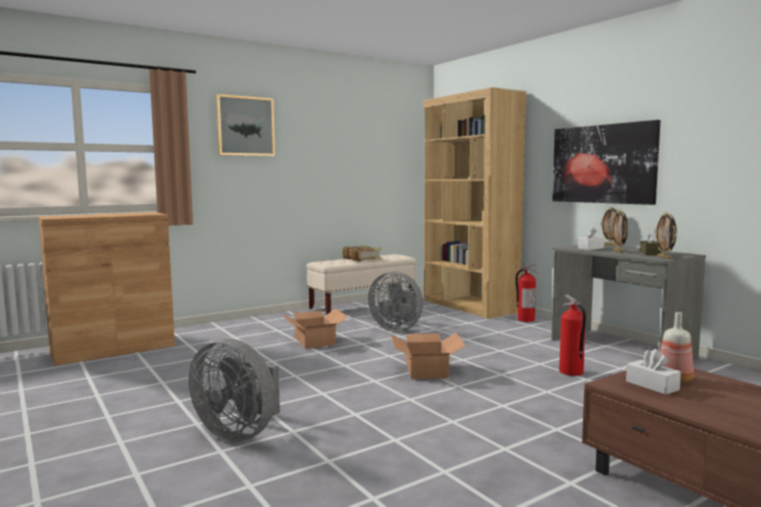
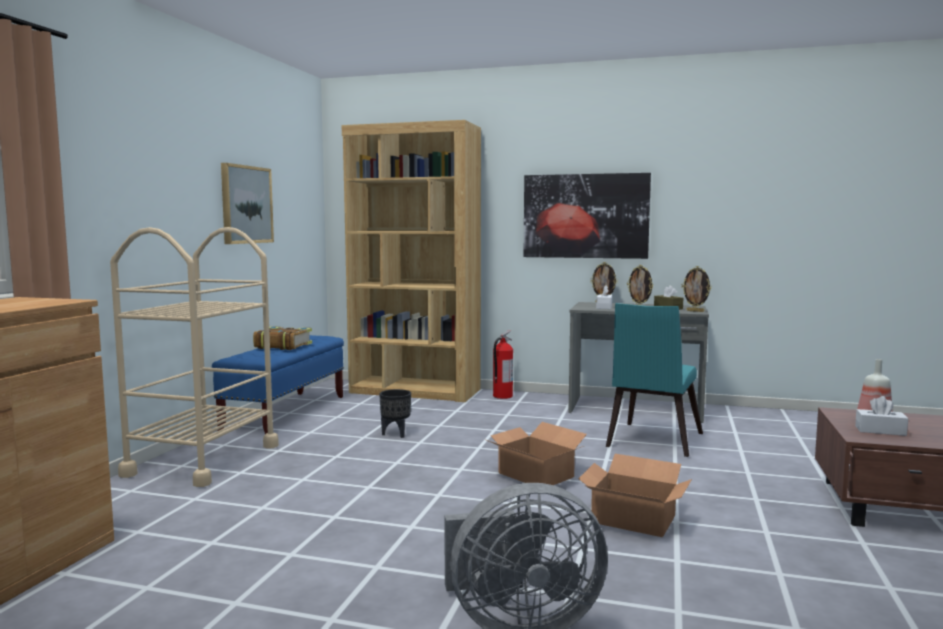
camera: 40 degrees left, 0 degrees up
picture [216,94,275,156] -> picture moved to [221,163,274,244]
cardboard box [282,308,348,349] -> cardboard box moved to [578,454,692,537]
beige bench [307,254,416,315] -> blue bench [212,335,344,434]
grey fan [368,271,423,331] -> black planter [379,389,411,438]
fire extinguisher [559,294,586,376] -> turquoise chair [606,303,703,457]
none -> beige cart [110,227,279,487]

